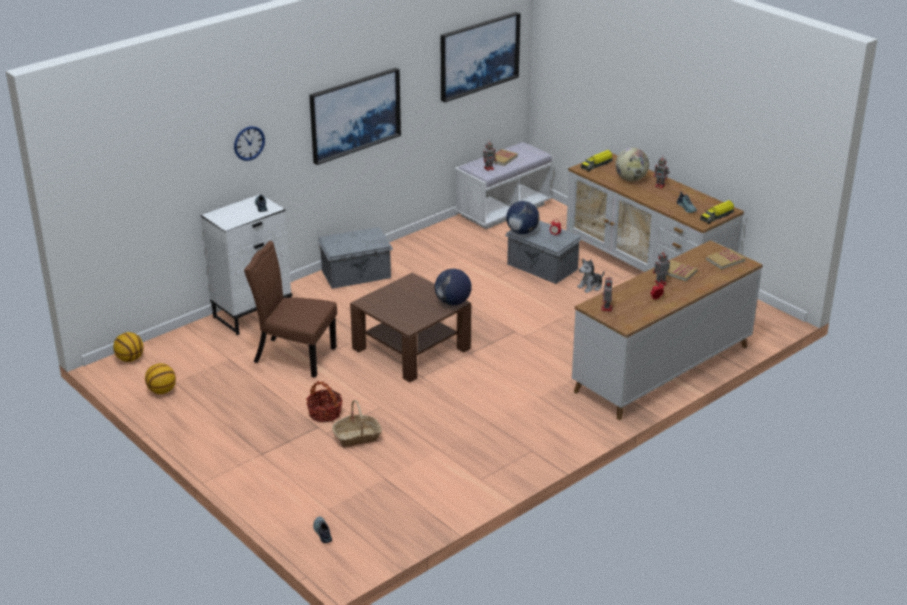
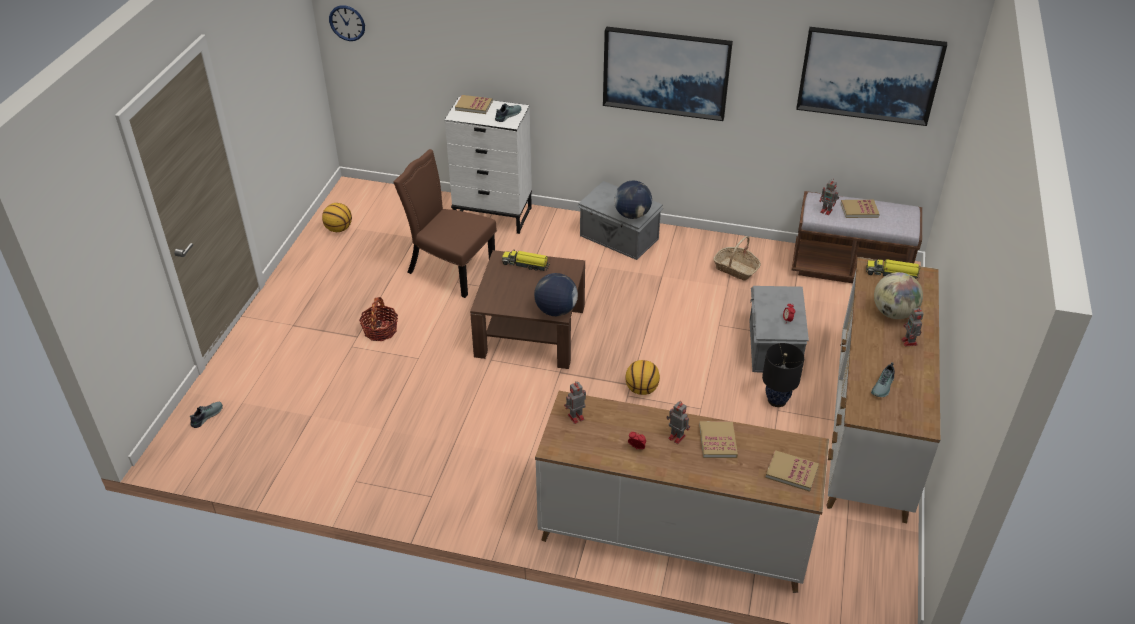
camera: 55 degrees right, 10 degrees up
basketball [113,332,144,362] -> basketball moved to [625,360,660,395]
wall clock [234,126,265,161] -> wall clock moved to [329,5,365,41]
brown chair [244,241,337,378] -> brown chair turned 45 degrees counterclockwise [393,149,497,298]
basket [332,400,382,447] -> basket moved to [713,236,761,281]
white bench [455,142,553,229] -> brown bench [792,191,922,283]
globe [506,201,540,234] -> globe moved to [614,181,652,219]
plush toy [577,259,605,293] -> black table lamp [762,343,805,407]
toy truck [700,200,734,224] -> toy truck moved to [502,250,550,271]
none -> book [455,95,492,114]

